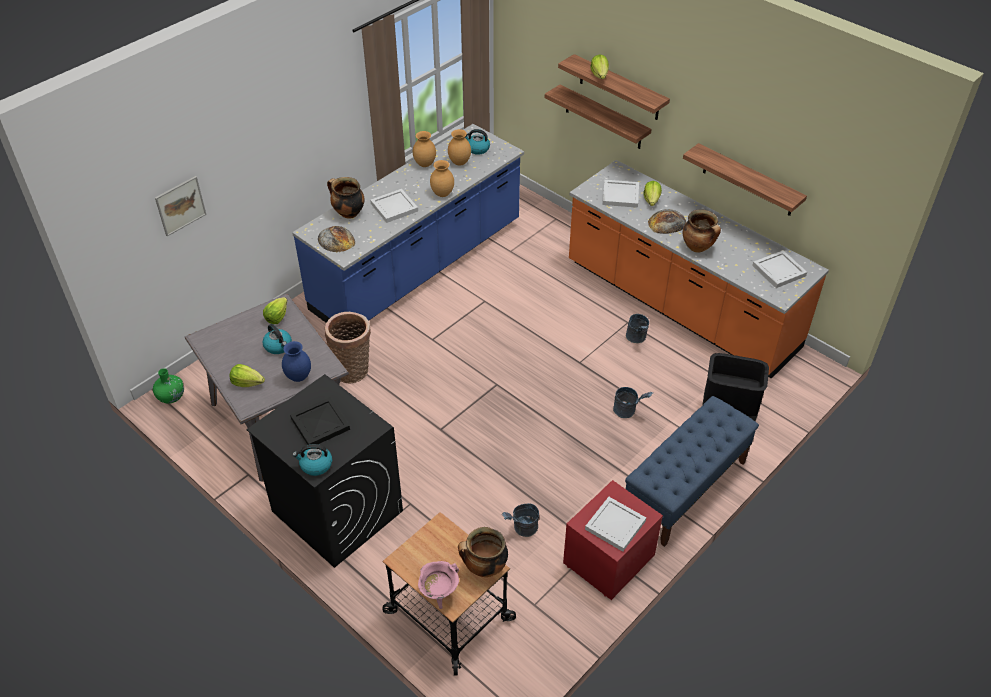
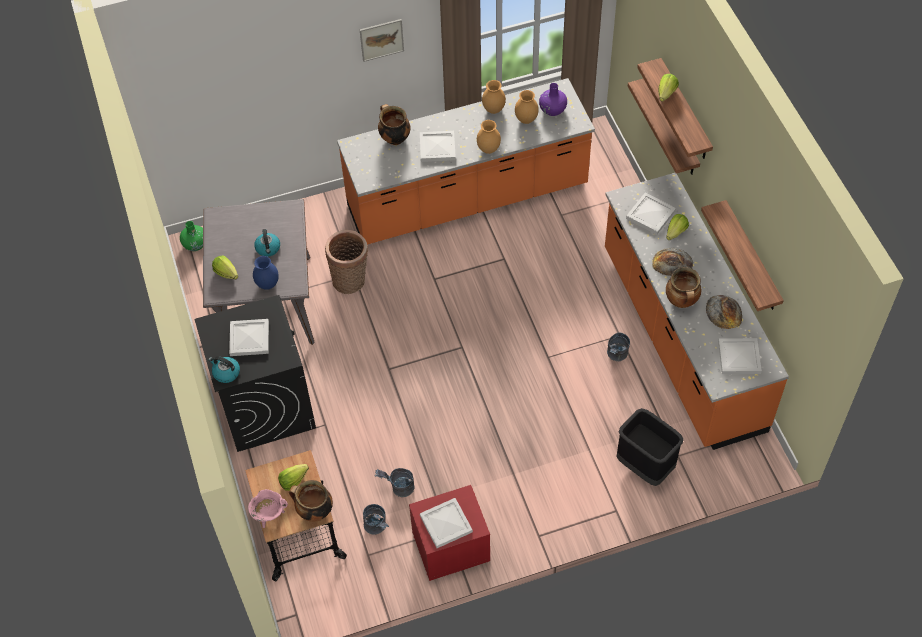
camera: 30 degrees right, 10 degrees up
picture [155,176,207,236] -> picture moved to [360,19,404,62]
lettuce [263,297,287,324] -> lettuce moved to [278,464,309,491]
black tray [290,397,350,445] -> white tray [229,319,269,356]
blue counter [292,124,524,323] -> orange counter [337,78,595,245]
bread [318,226,355,252] -> bread moved to [706,295,742,329]
kettle [465,129,490,155] -> purple vase [539,83,567,116]
grey bucket [613,387,653,418] -> grey bucket moved to [363,504,389,535]
blue bench [625,396,759,547] -> none

